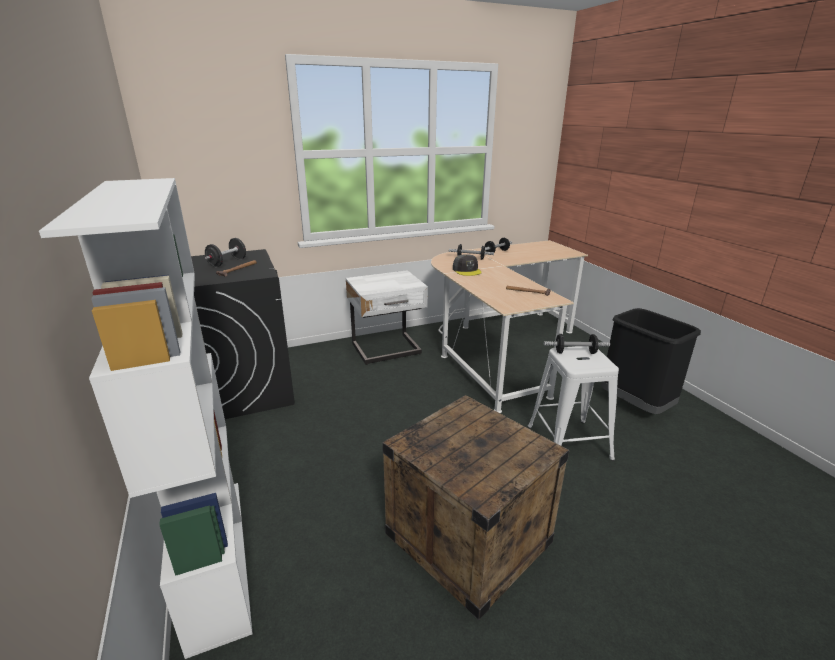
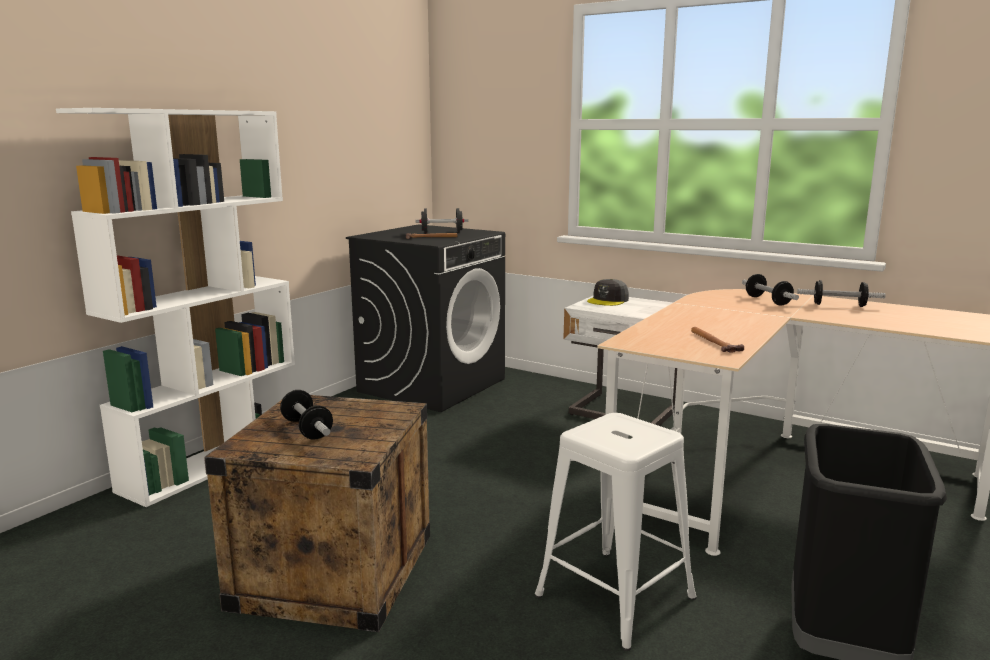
camera: 55 degrees right, 10 degrees down
grey cap [453,254,482,276] -> grey cap moved to [587,279,629,306]
dumbbell [544,334,610,354] -> dumbbell moved to [280,390,333,440]

